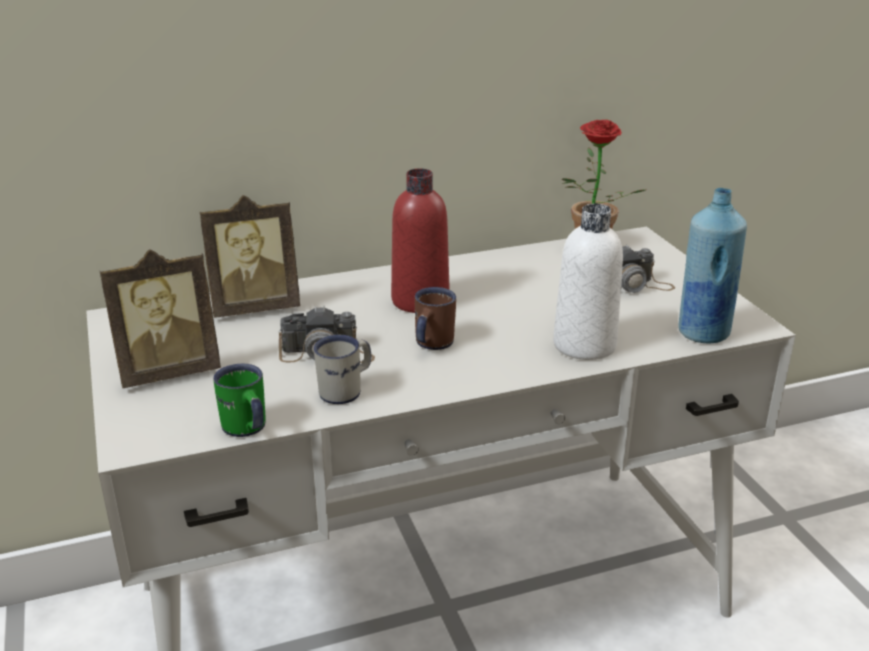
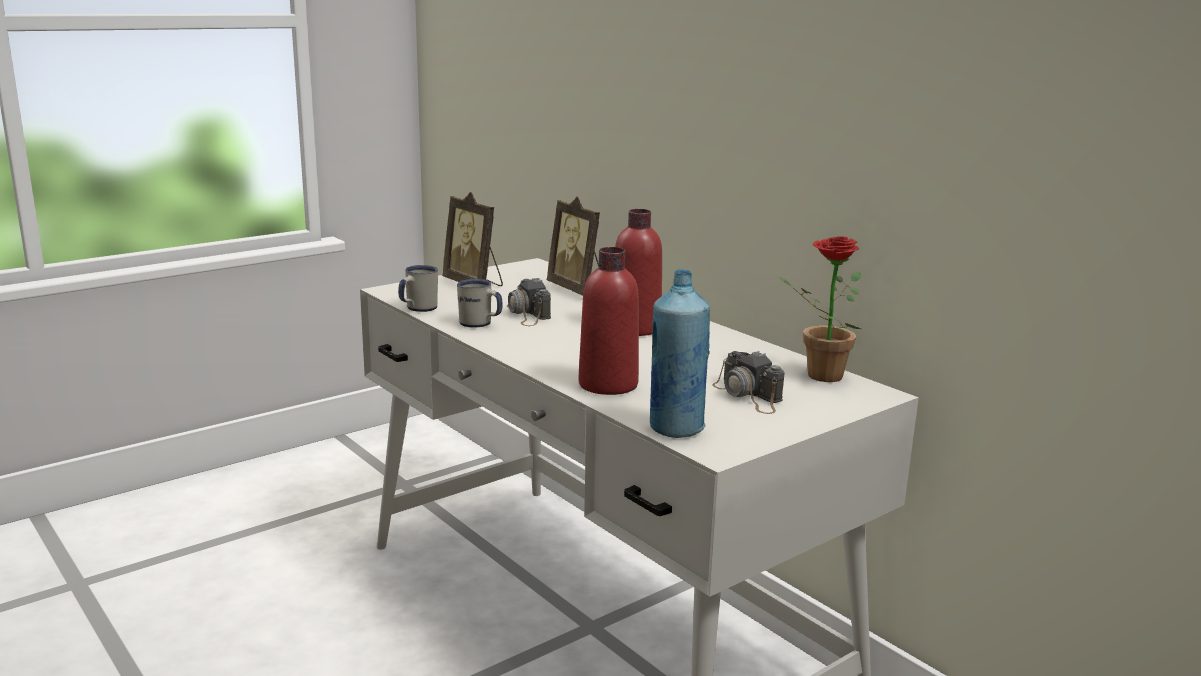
camera: 70 degrees right, 10 degrees down
green mug [213,364,266,437] -> white mug [398,265,438,312]
brown mug [415,287,456,350] -> none
white bottle [553,204,623,360] -> red bottle [579,247,639,395]

